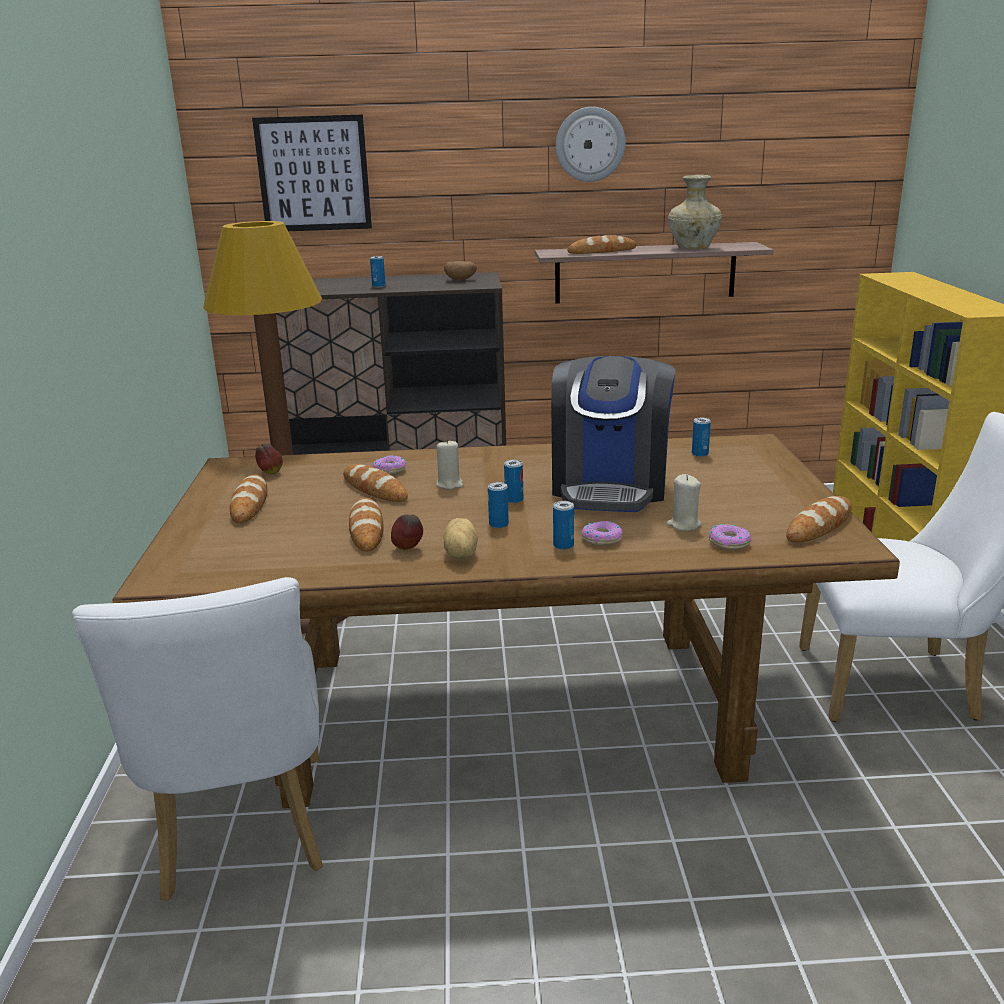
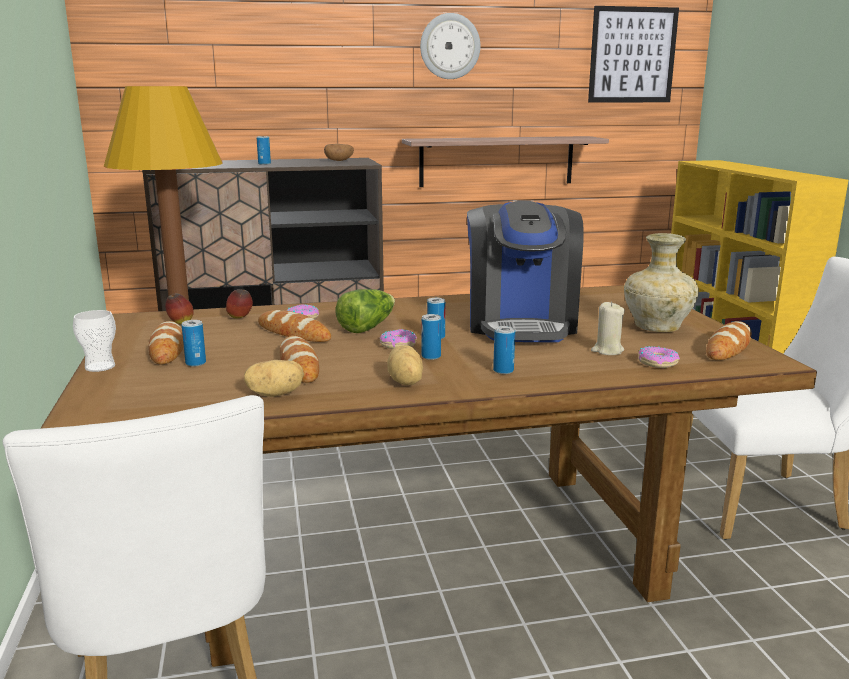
camera: 10 degrees left, 5 degrees down
picture [252,115,372,231] -> picture moved to [588,6,679,103]
apple [391,514,423,550] -> apple moved to [226,289,253,319]
beige candle [436,439,463,490] -> lettuce [335,289,395,333]
bread [567,235,636,254] -> none
donut [581,521,623,546] -> donut moved to [380,329,417,349]
beige vase [668,175,722,249] -> beige vase moved to [624,233,699,332]
can [692,418,711,457] -> can moved to [182,320,206,367]
none -> cup [73,310,116,372]
none -> potato [244,360,304,397]

